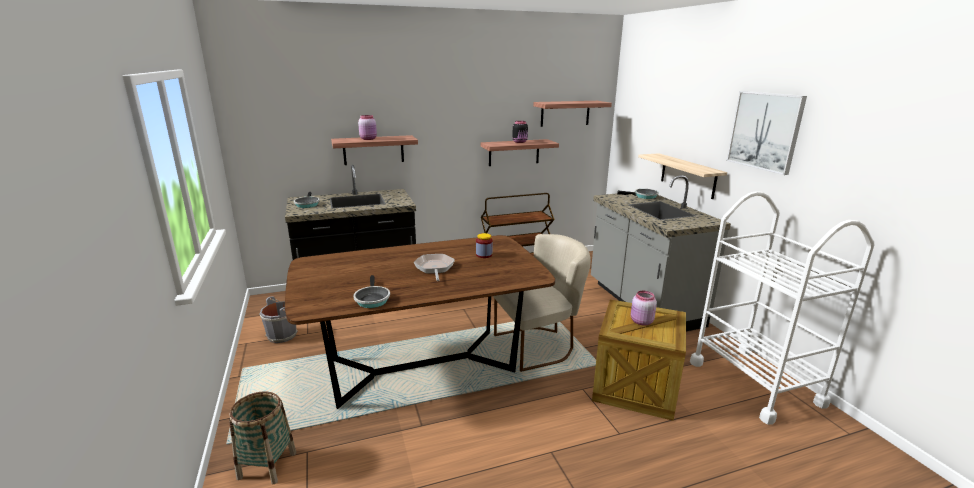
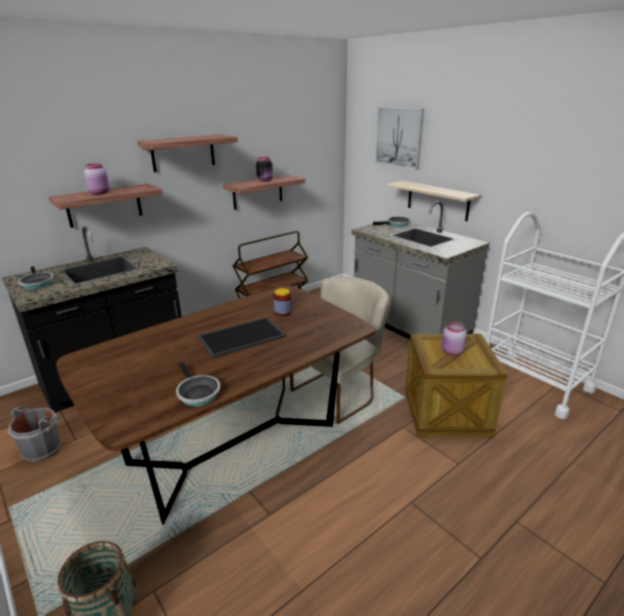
camera: 20 degrees left, 5 degrees up
frying pan [414,254,455,281] -> tray [197,317,286,358]
shelf [533,101,612,127] -> shelf moved to [138,134,238,172]
picture [726,91,807,175] -> picture moved to [375,107,424,170]

